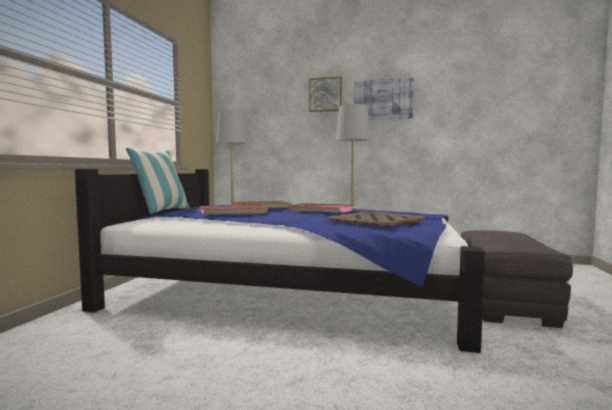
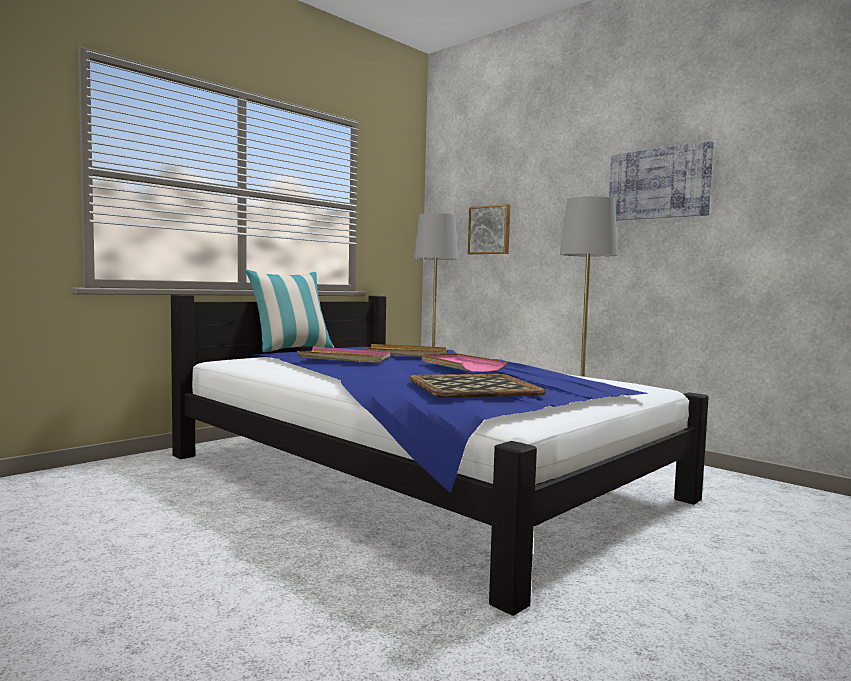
camera: 30 degrees right, 0 degrees up
picture [309,77,342,112] -> picture moved to [468,204,510,254]
grey ottoman [461,230,573,328] -> none

